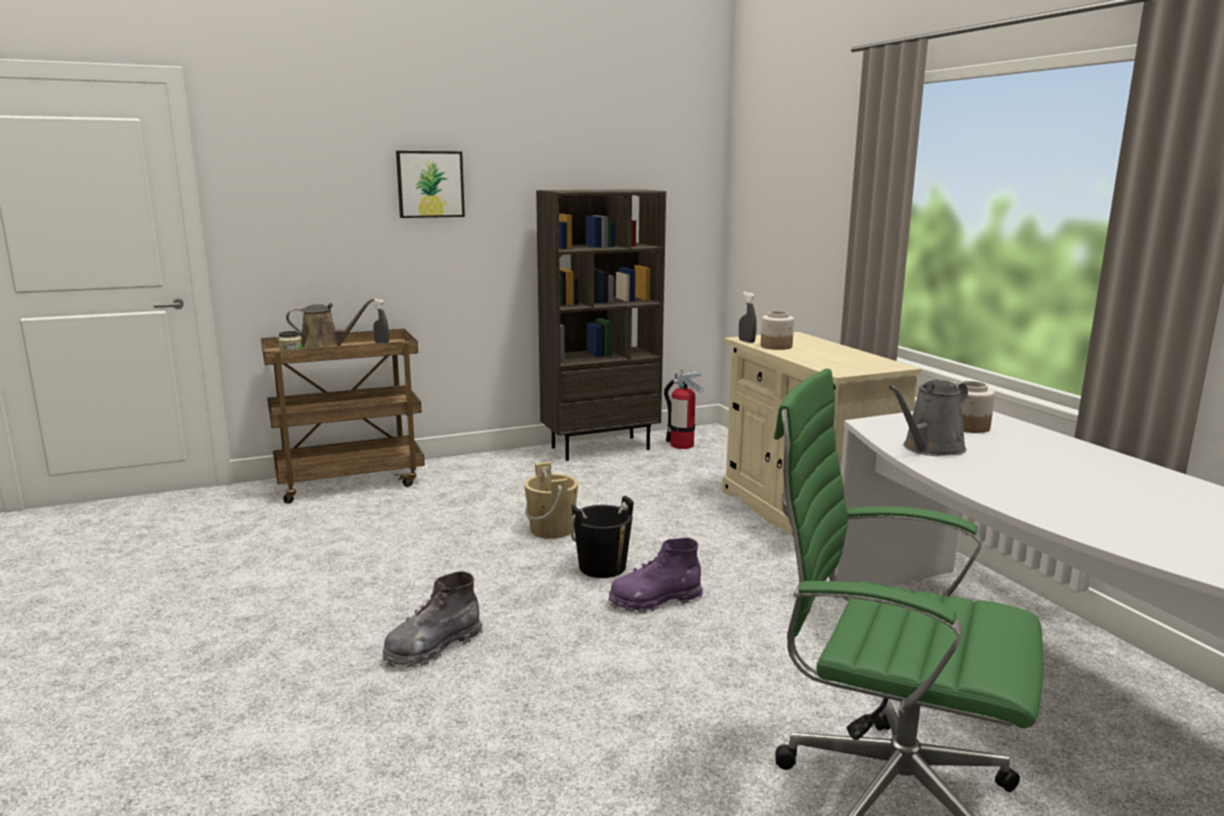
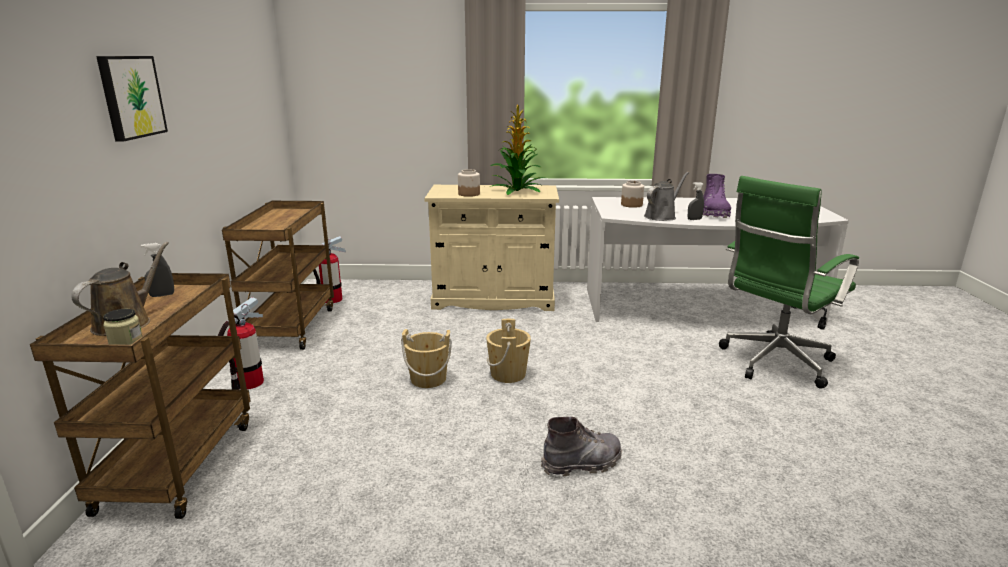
camera: 65 degrees left, 5 degrees up
grey boot [382,571,483,668] -> grey boot turned 90 degrees counterclockwise [541,417,622,476]
brown bookcase [536,189,666,461] -> brown cart [222,201,334,350]
black bucket [571,496,634,578] -> beige bucket [486,319,531,383]
purple boot [609,538,703,613] -> purple boot moved to [703,174,731,218]
grey spray bottle [739,292,757,343] -> grey spray bottle moved to [688,182,704,220]
grey watering can [889,380,968,456] -> grey watering can turned 120 degrees counterclockwise [644,172,689,221]
none -> fire extinguisher [218,297,264,390]
none -> potted plant [490,104,544,195]

